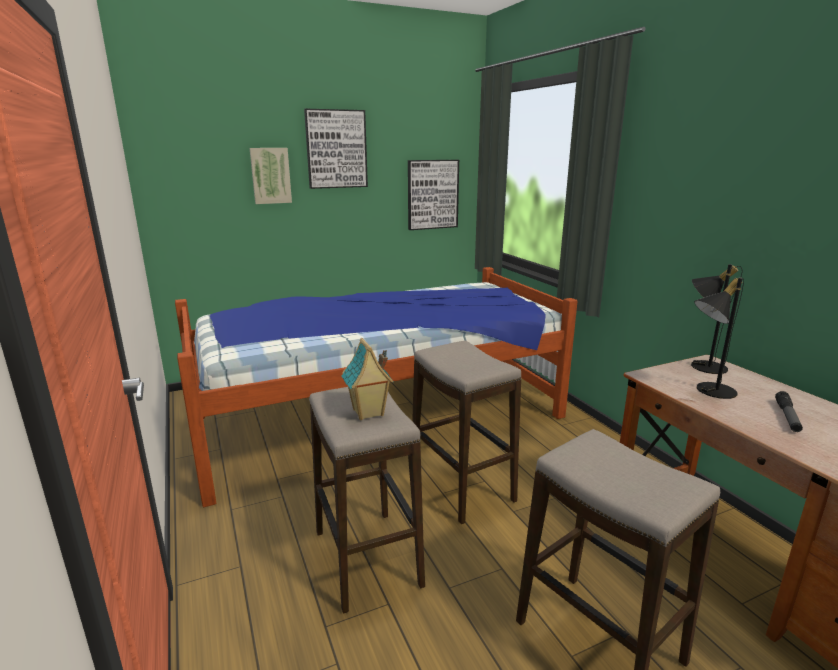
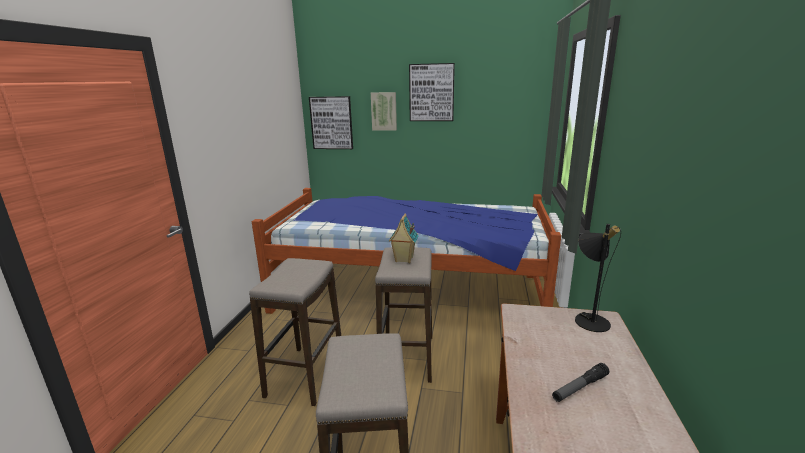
camera: 35 degrees right, 0 degrees up
toy house [341,338,394,420] -> toy house moved to [389,214,419,263]
picture [408,160,459,230] -> picture moved to [309,96,353,149]
black table lamp [694,278,744,399] -> none

